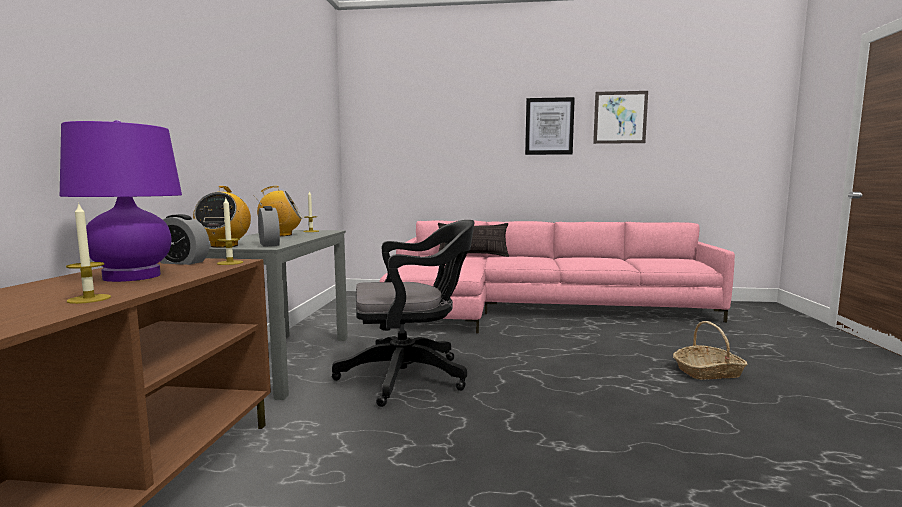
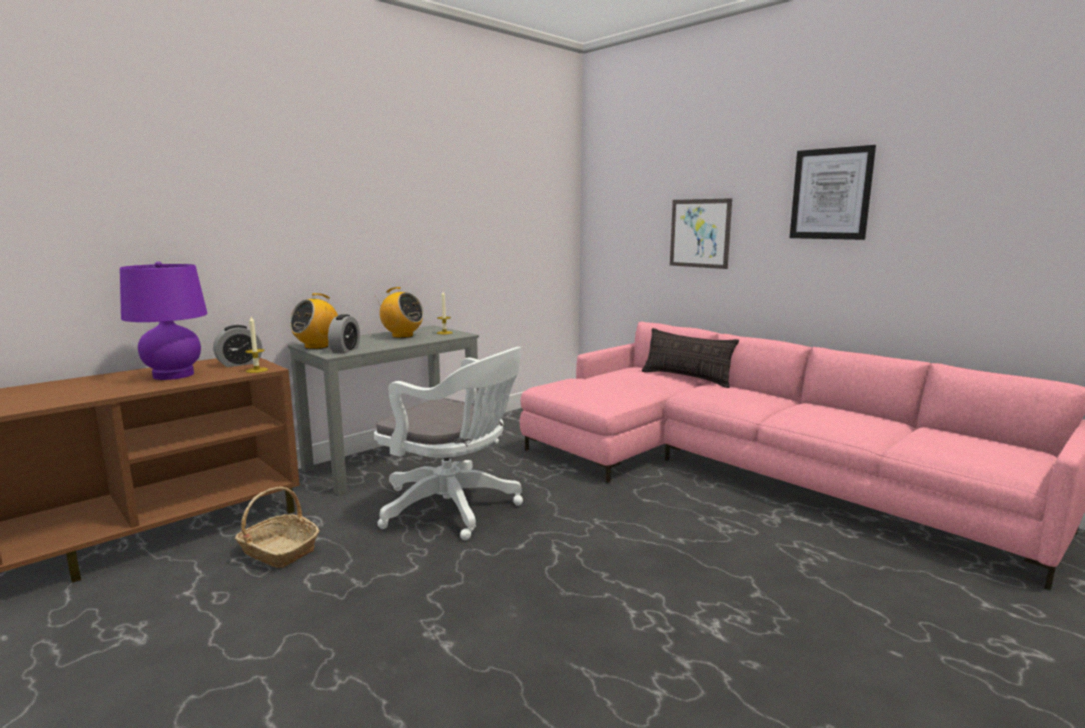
camera: 40 degrees right, 5 degrees up
candle [66,202,111,304] -> none
alarm clock [160,214,210,265] -> alarm clock turned 90 degrees counterclockwise [213,325,262,367]
black office chair [332,220,475,407] -> white office chair [374,347,523,540]
picture [593,91,648,144] -> picture moved to [670,198,732,269]
basket [673,321,748,380] -> basket moved to [235,487,320,568]

